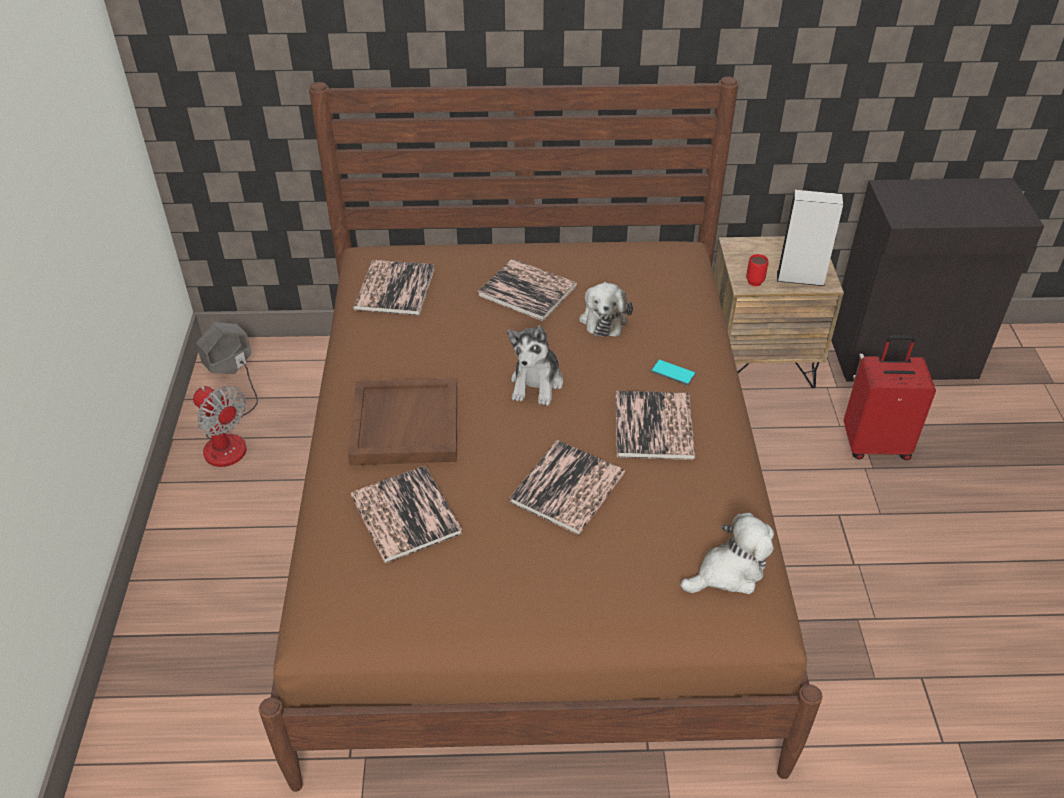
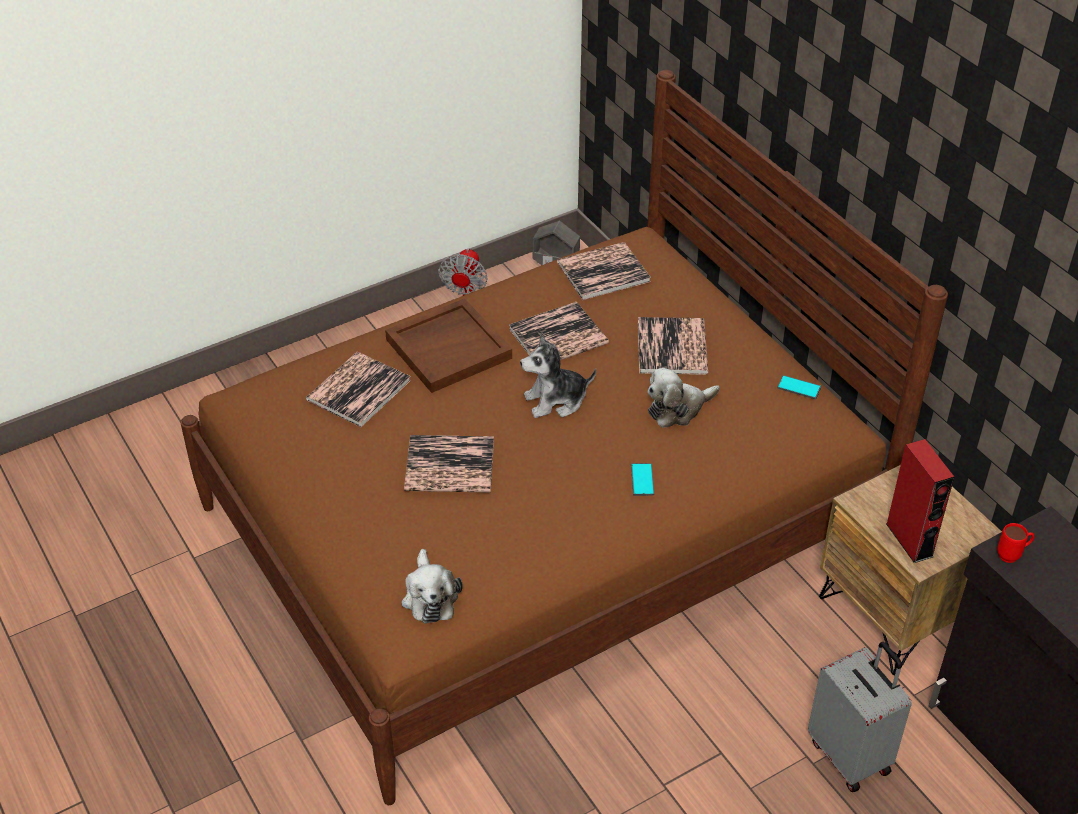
camera: 60 degrees right, 0 degrees up
book [616,391,695,460] -> book moved to [509,302,609,360]
plush toy [680,513,774,594] -> plush toy turned 45 degrees clockwise [401,549,462,624]
red mug [746,254,768,287] -> red mug moved to [997,523,1034,563]
grey speaker [777,190,843,286] -> red speaker [886,439,955,563]
red suitcase [844,335,936,460] -> grey suitcase [808,642,912,792]
none -> phone [777,375,821,399]

